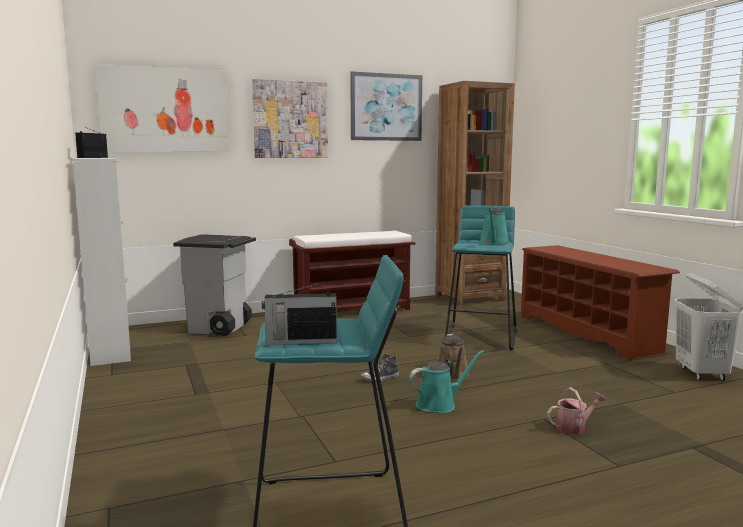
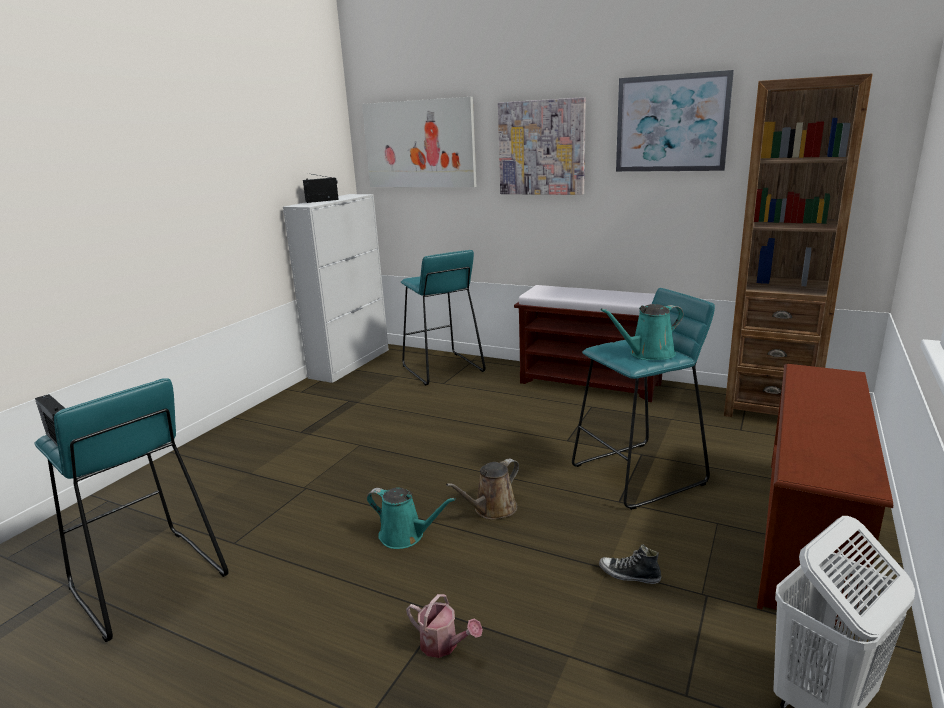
camera: 50 degrees right, 10 degrees up
grey trash can [173,234,256,336] -> turquoise stool [401,250,486,386]
shoe [360,353,399,382] -> shoe moved to [599,544,661,584]

